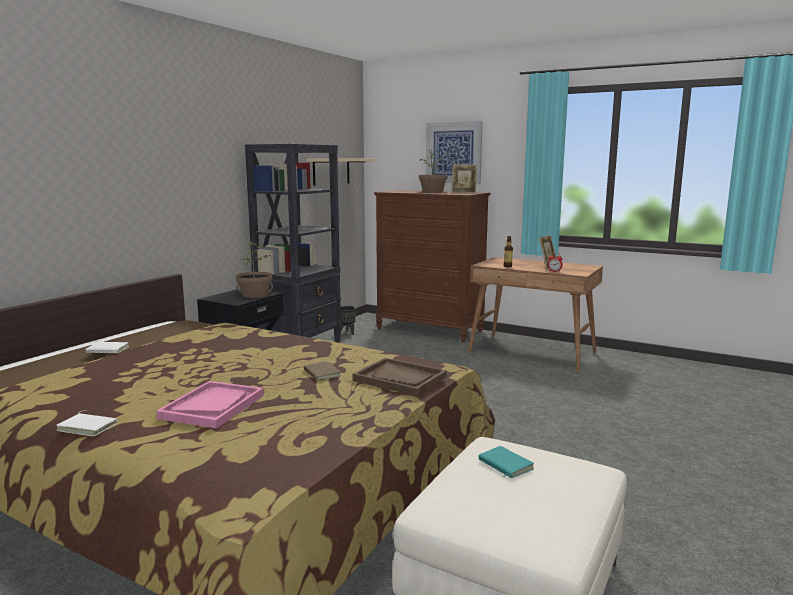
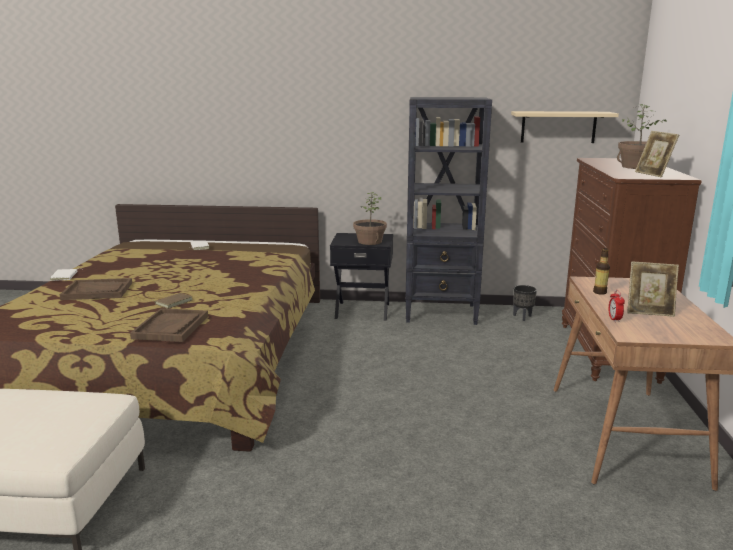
camera: 65 degrees right, 5 degrees up
pink tray [156,381,264,429] -> brown tray [60,278,132,300]
picture [426,121,483,184] -> none
turquoise book [478,446,534,478] -> none

